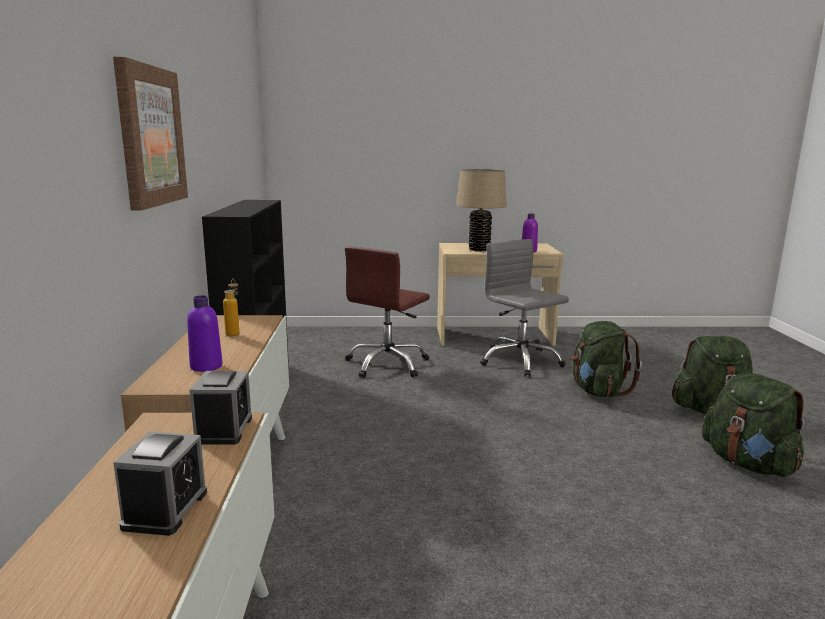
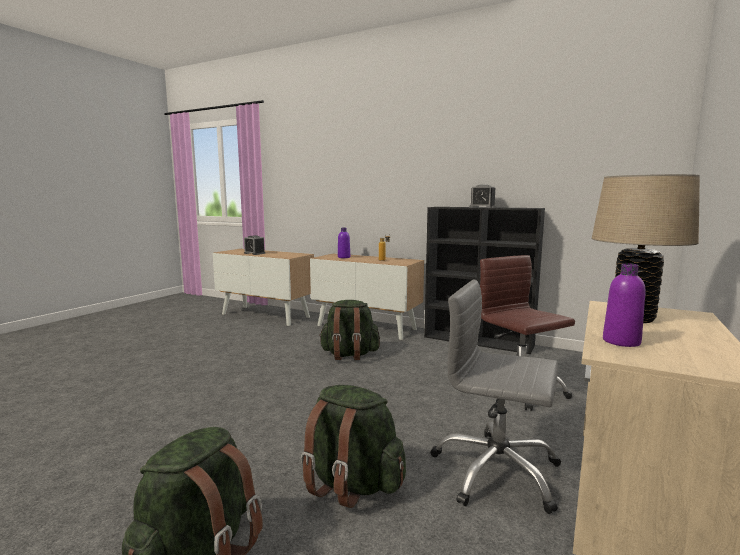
camera: 120 degrees right, 5 degrees down
picture [113,57,188,211] -> none
alarm clock [190,371,252,445] -> alarm clock moved to [469,184,496,208]
grey office chair [480,239,569,377] -> grey office chair turned 150 degrees counterclockwise [431,280,561,514]
green backpack [702,373,804,477] -> green backpack moved to [320,300,380,360]

